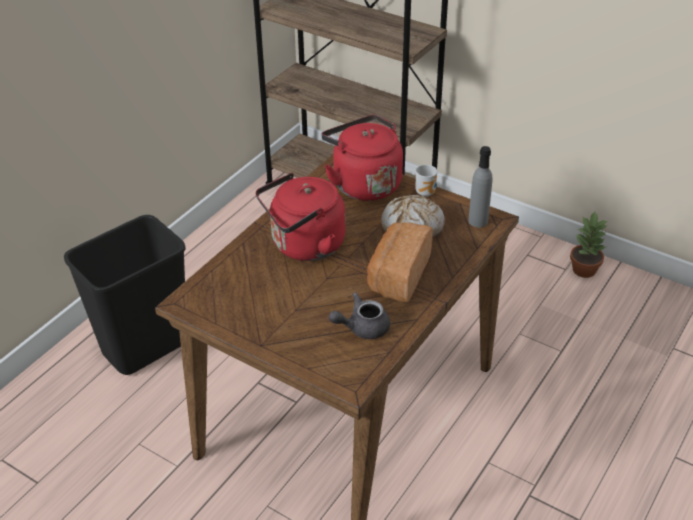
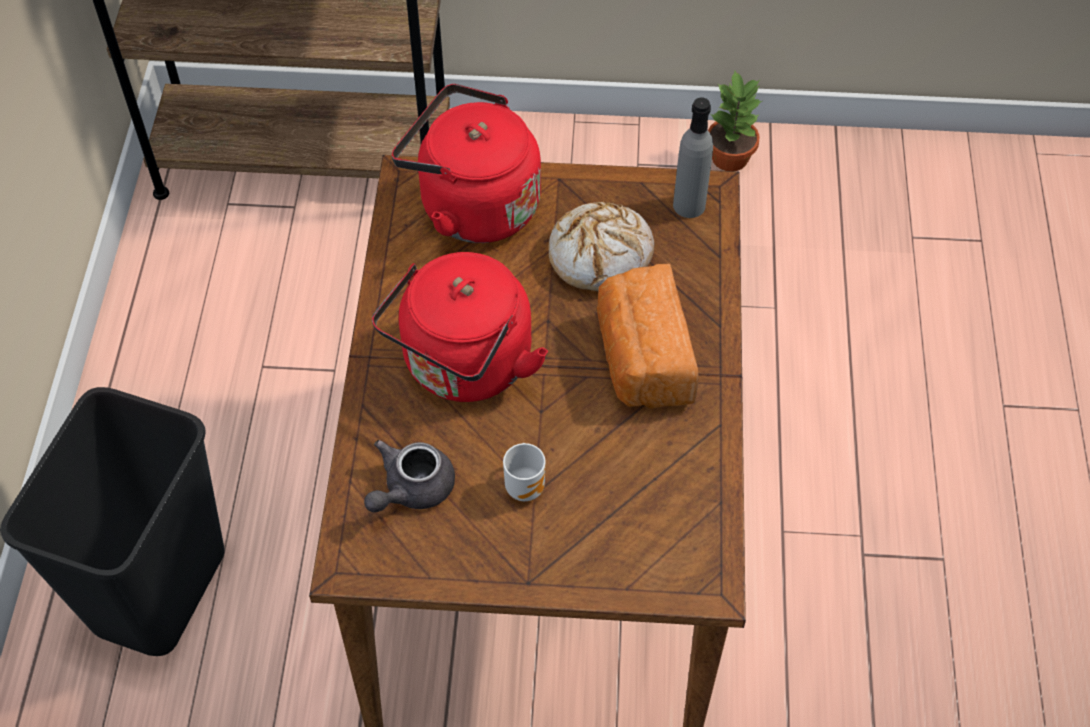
camera: 30 degrees left, 15 degrees up
grey teapot [329,292,390,339] -> grey teapot moved to [364,440,455,512]
mug [415,165,437,197] -> mug moved to [503,443,546,501]

